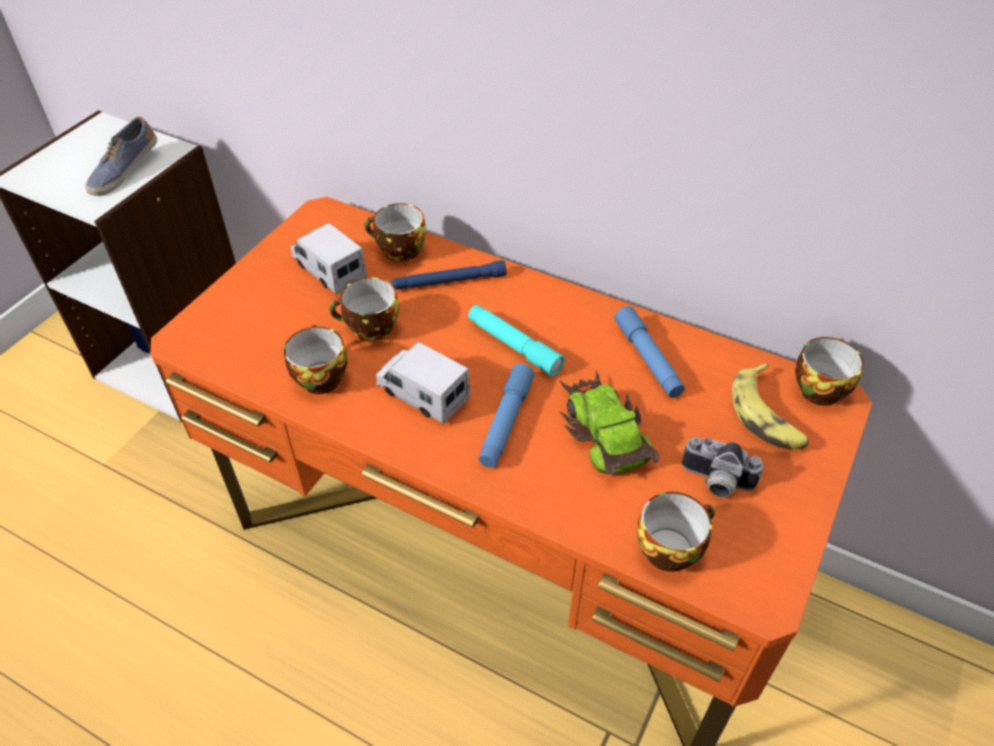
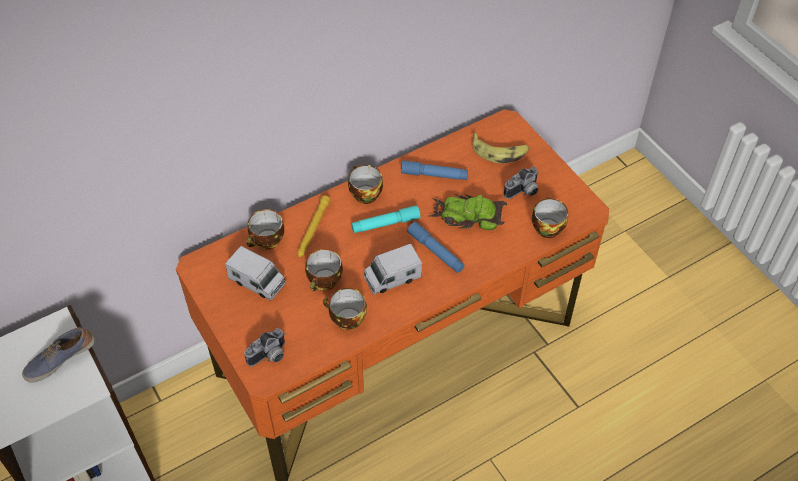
camera: 60 degrees left, 5 degrees up
shoe [85,116,157,196] -> shoe turned 90 degrees clockwise [22,327,95,383]
toy truck [291,223,367,295] -> toy truck turned 135 degrees counterclockwise [225,246,286,300]
blue flashlight [390,260,506,289] -> yellow flashlight [297,195,331,257]
cup [795,337,864,406] -> cup moved to [348,165,383,204]
none -> camera [244,328,285,366]

